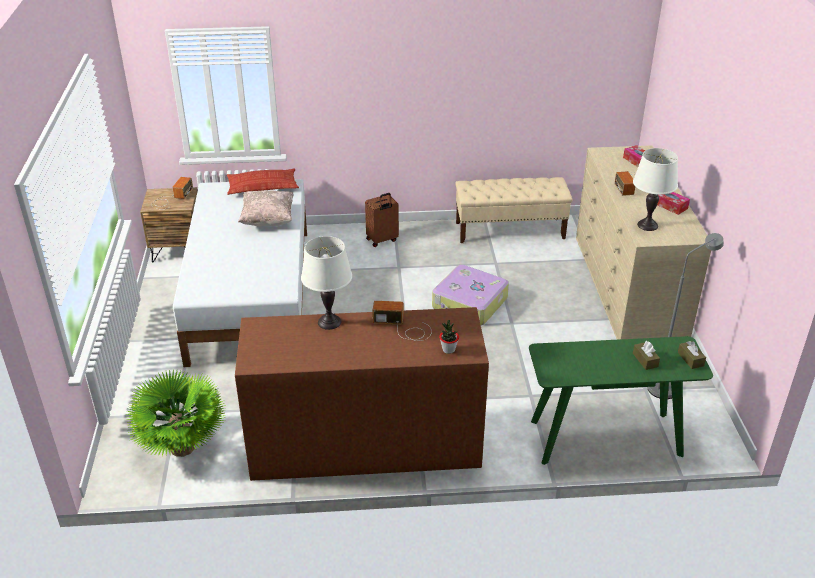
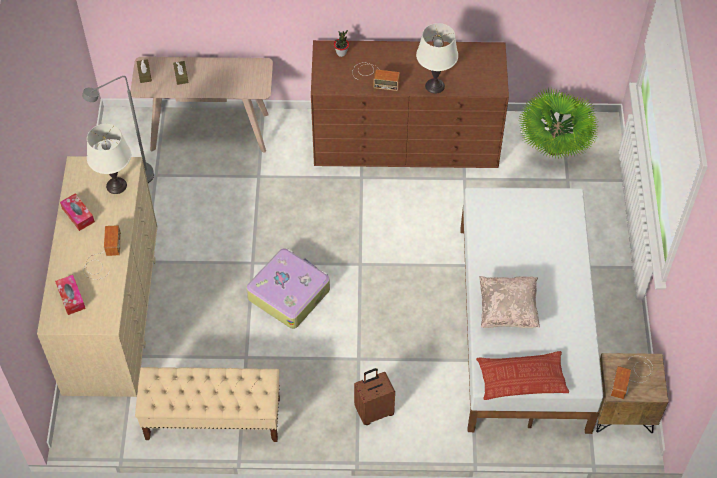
camera: 175 degrees left, 20 degrees up
green console table [529,336,713,465] -> beige console table [130,57,273,153]

